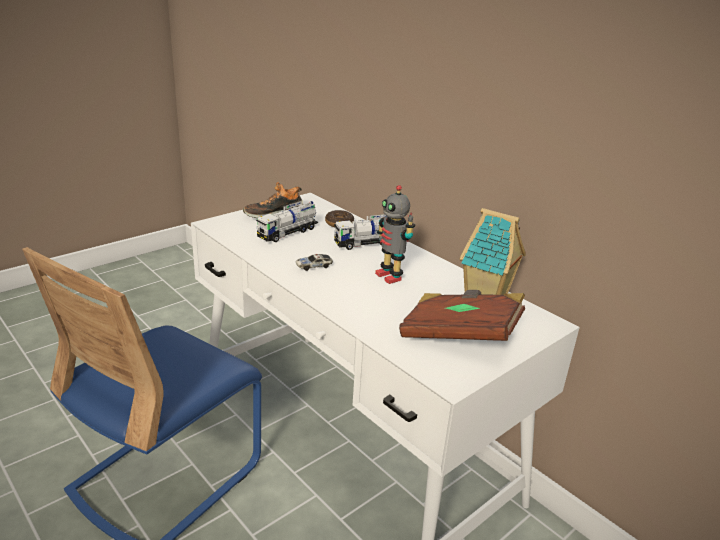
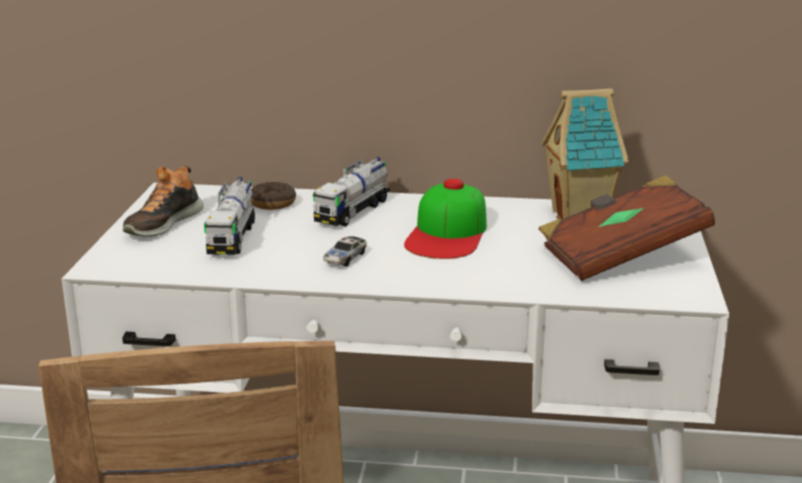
camera: 40 degrees left, 5 degrees down
toy robot [375,185,415,284] -> cap [404,179,487,259]

